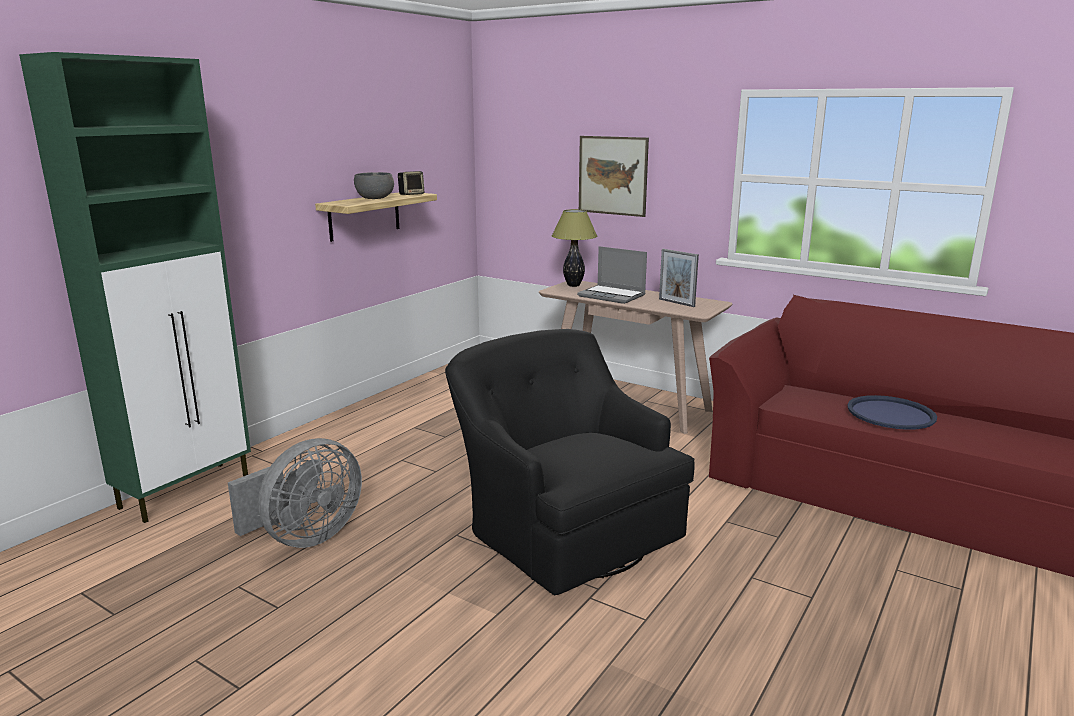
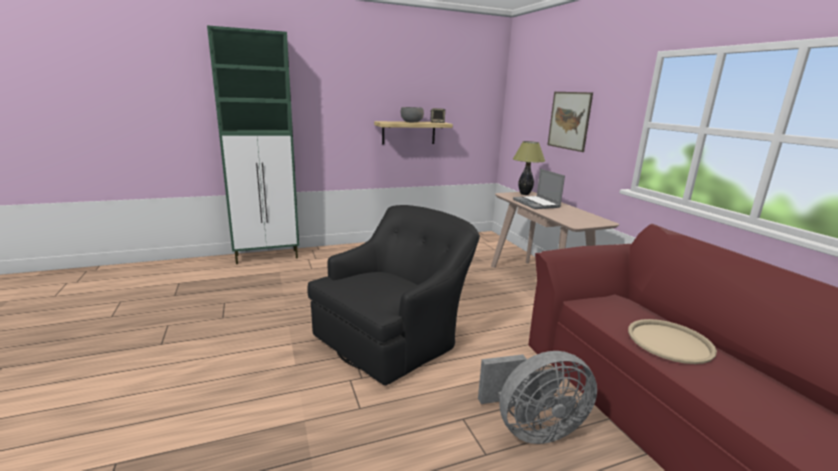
camera: 35 degrees right, 0 degrees up
grey fan [228,438,362,548] -> grey fan moved to [478,351,597,444]
black armchair [445,329,695,595] -> black armchair turned 45 degrees clockwise [307,205,480,385]
picture frame [659,249,699,307] -> none
blue tray [847,395,937,430] -> beige tray [628,319,717,364]

